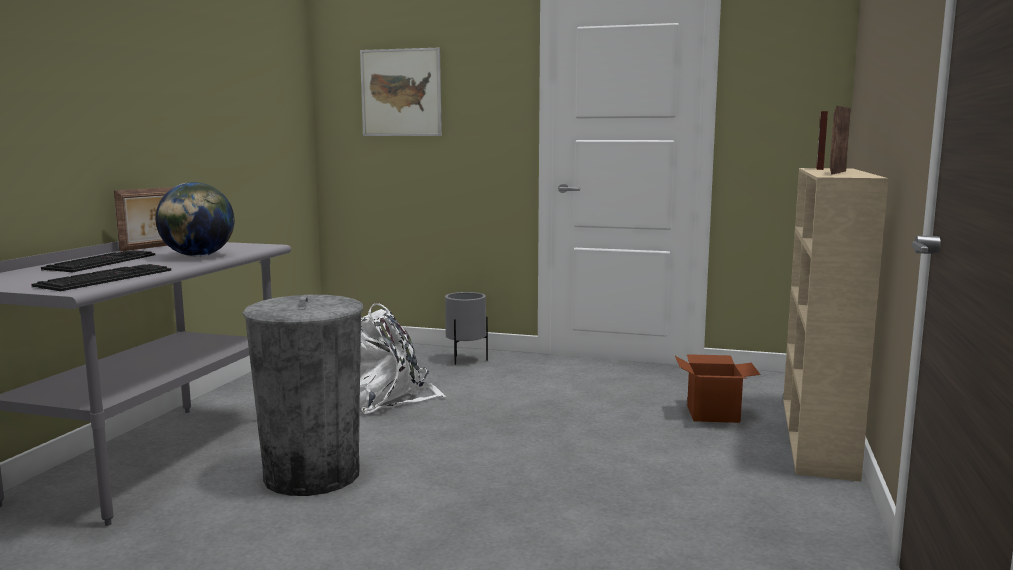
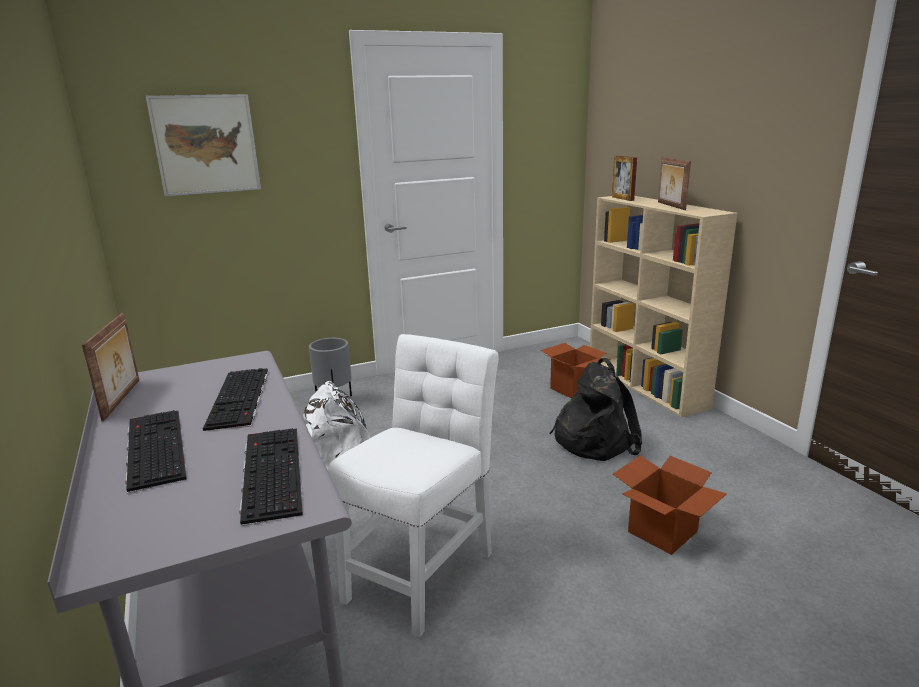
camera: 40 degrees left, 10 degrees up
globe [155,182,235,257] -> keyboard [203,368,268,431]
grey trash can [243,295,363,496] -> white chair [328,334,499,637]
none -> black backpack [550,358,642,461]
none -> cardboard box [613,455,727,555]

